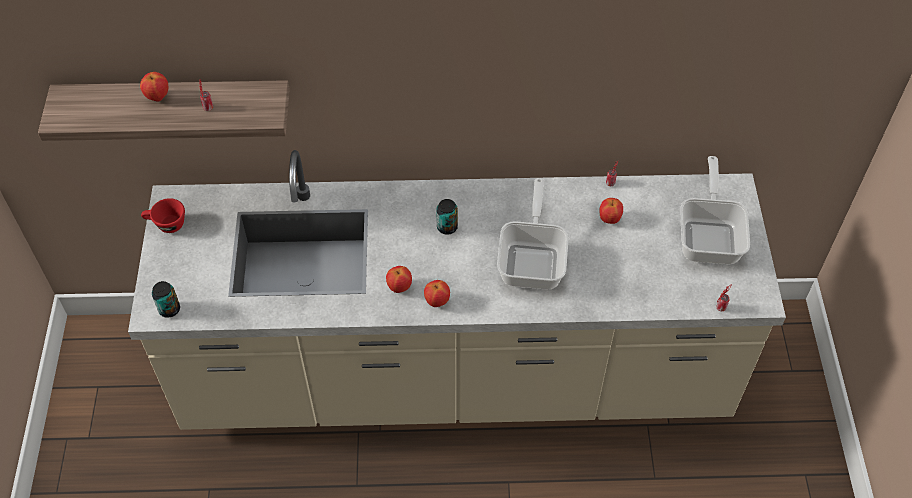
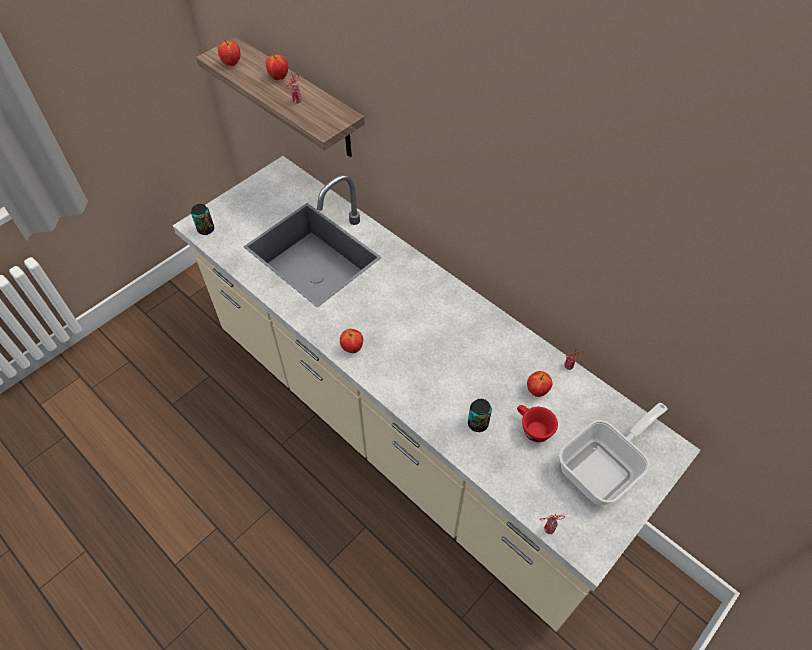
camera: 45 degrees right, 0 degrees up
red cup [141,198,185,233] -> red cup moved to [517,405,558,442]
apple [386,266,412,293] -> apple moved to [218,40,240,66]
can [436,199,458,235] -> can moved to [468,399,492,432]
frying pan [497,179,569,290] -> none

